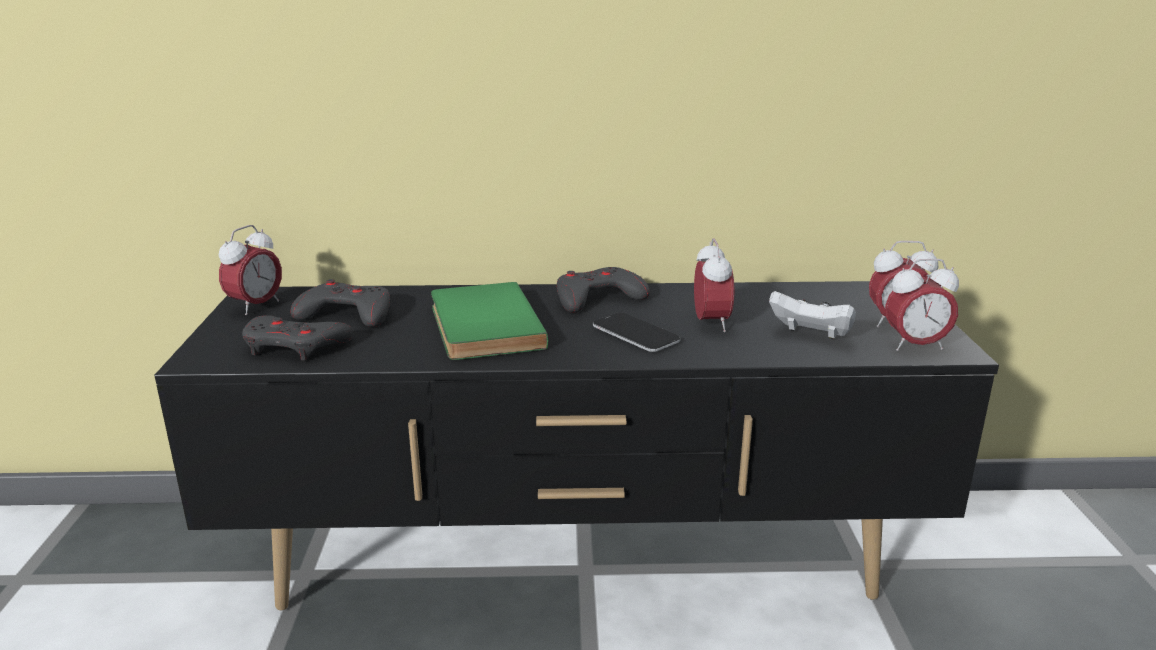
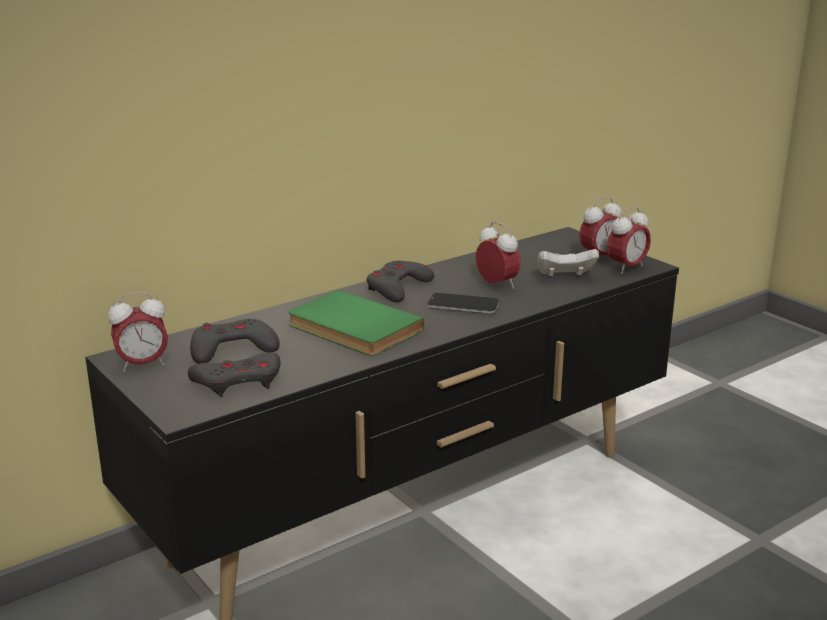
camera: 35 degrees left, 0 degrees up
alarm clock [219,225,282,315] -> alarm clock turned 75 degrees clockwise [108,292,168,372]

